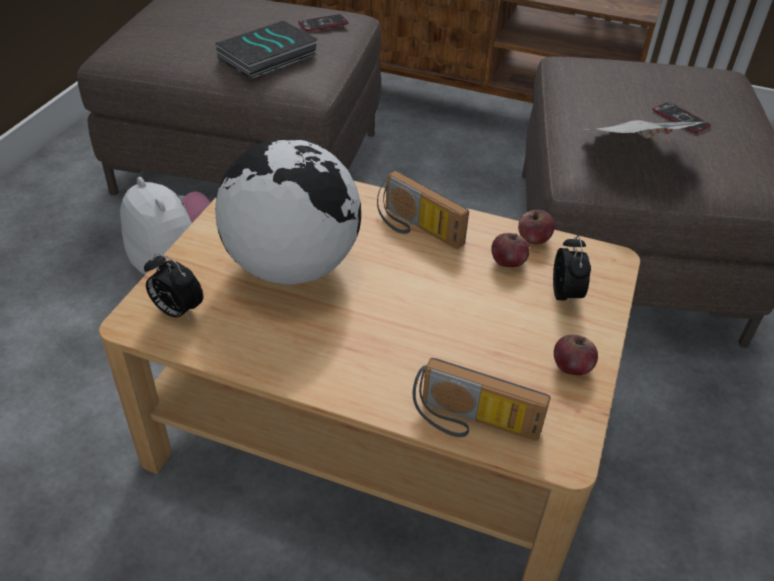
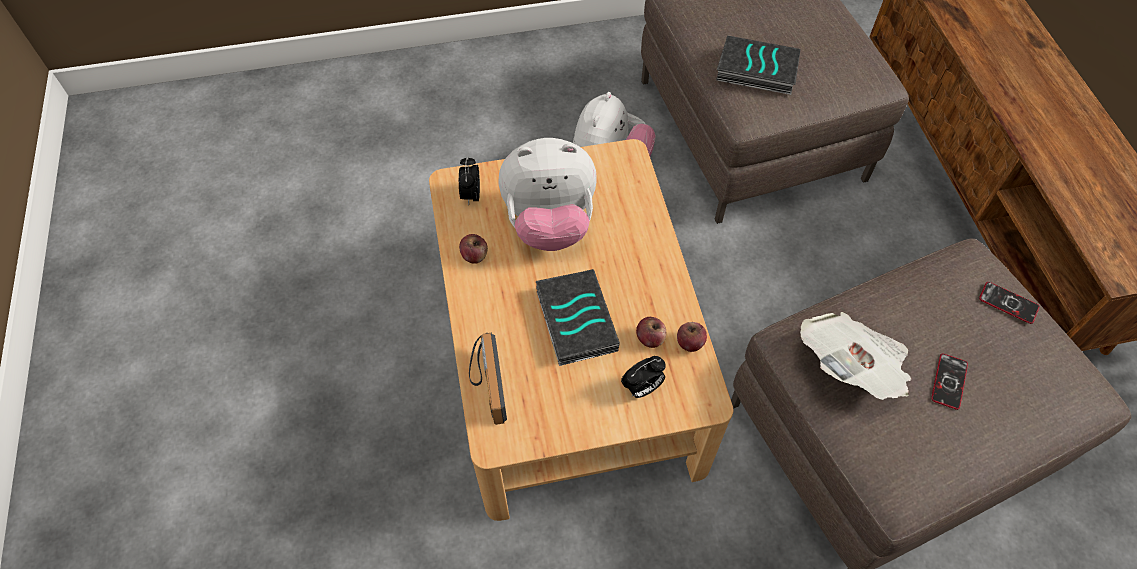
camera: 60 degrees right, 15 degrees up
globe [215,138,361,285] -> plush toy [498,138,597,251]
phone [298,14,349,31] -> phone moved to [979,282,1040,324]
radio [377,170,469,249] -> none
apple [554,335,598,375] -> apple moved to [459,234,488,264]
none -> book [536,269,620,366]

